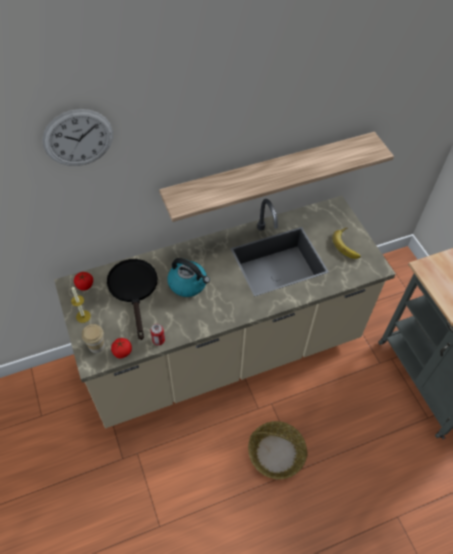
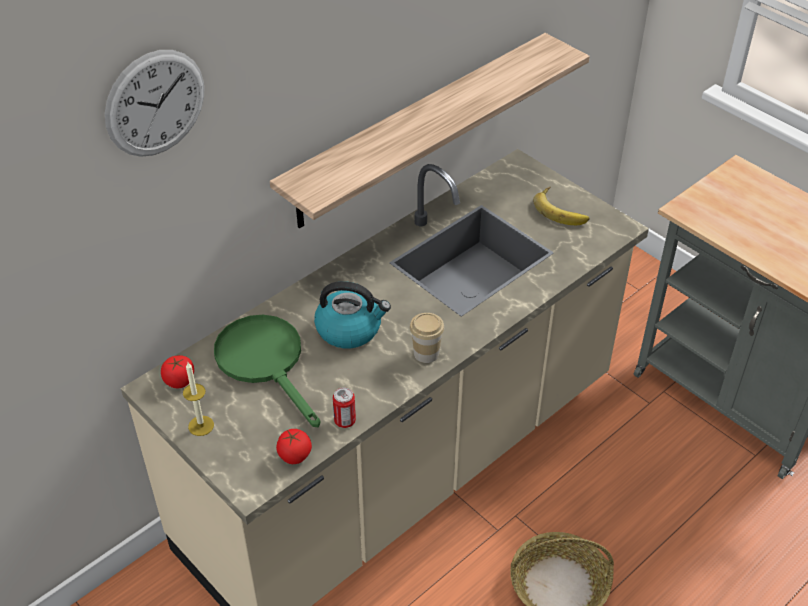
camera: 20 degrees left, 10 degrees down
cup [82,324,105,353] -> cup moved to [410,313,444,363]
black frying pan [107,259,157,340] -> green frying pan [214,315,321,427]

